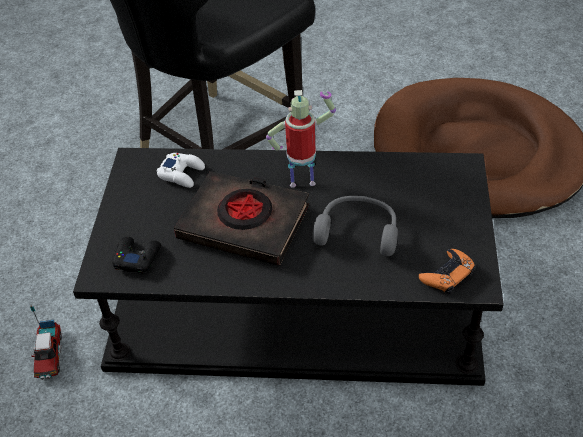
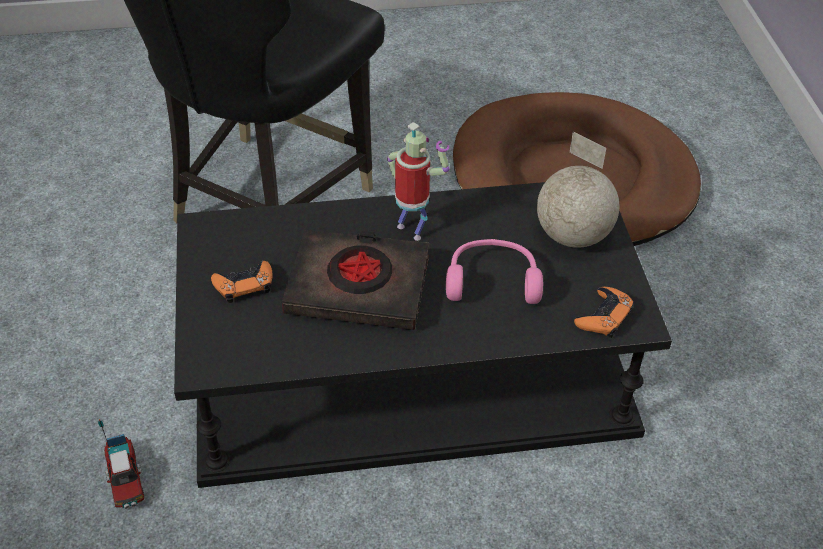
camera: 15 degrees left, 0 degrees up
black game controller [112,237,161,273] -> none
white game controller [156,153,205,188] -> none
toy robot [266,90,336,188] -> toy robot turned 60 degrees clockwise [387,122,450,241]
grey headphones [313,196,398,256] -> pink headphones [446,239,543,304]
none -> orange game controller [211,261,272,303]
none -> globe [537,132,619,248]

